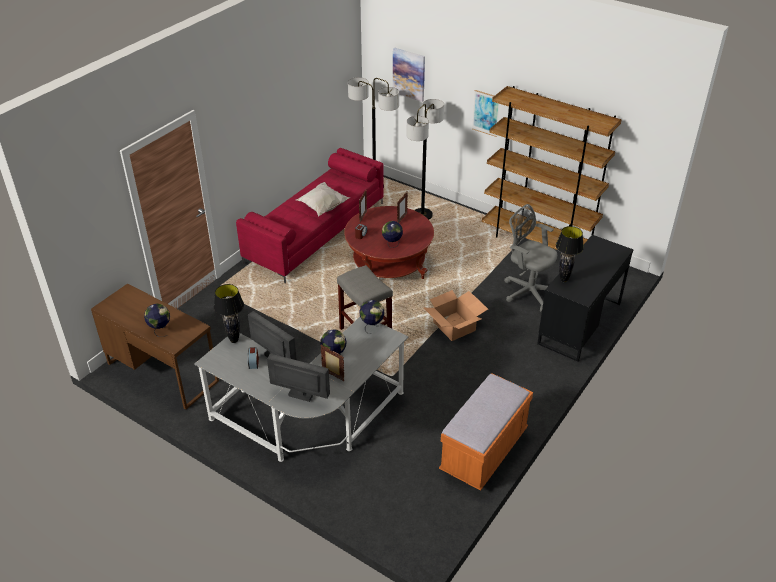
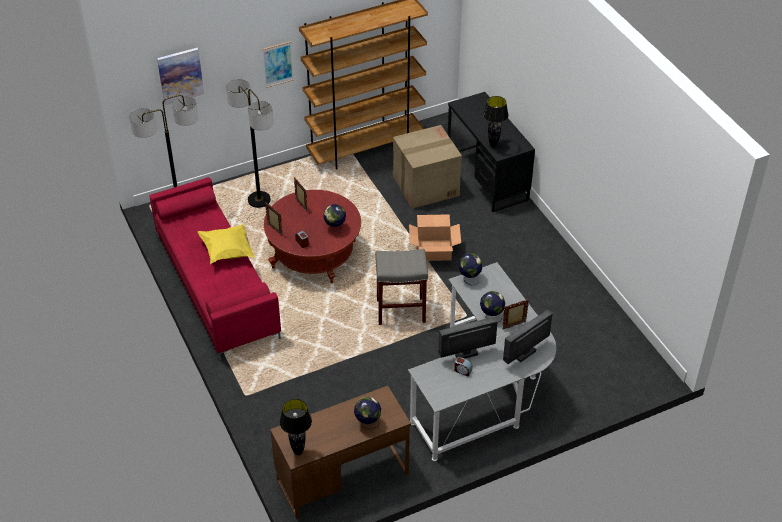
camera: 60 degrees left, 5 degrees up
black table lamp [214,284,244,343] -> black table lamp moved to [279,399,312,455]
white pillow [296,182,350,216] -> yellow pillow [198,224,255,264]
orange bench [439,373,533,491] -> none
grey office chair [504,204,557,312] -> cardboard box [393,125,462,209]

